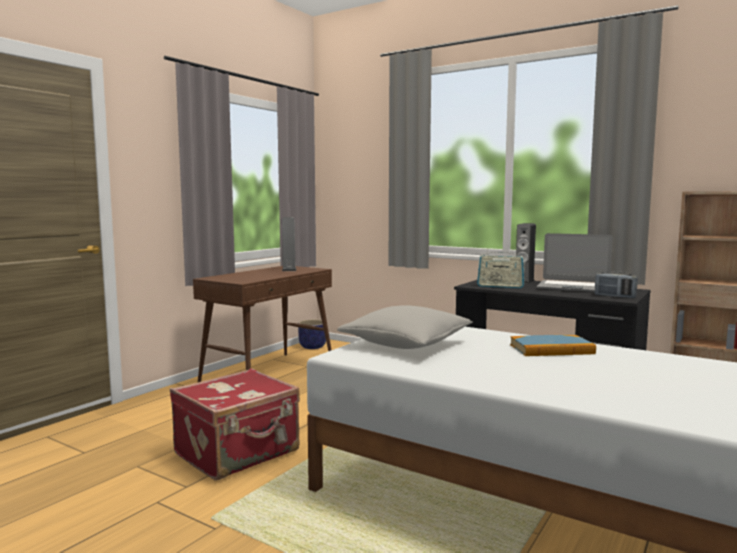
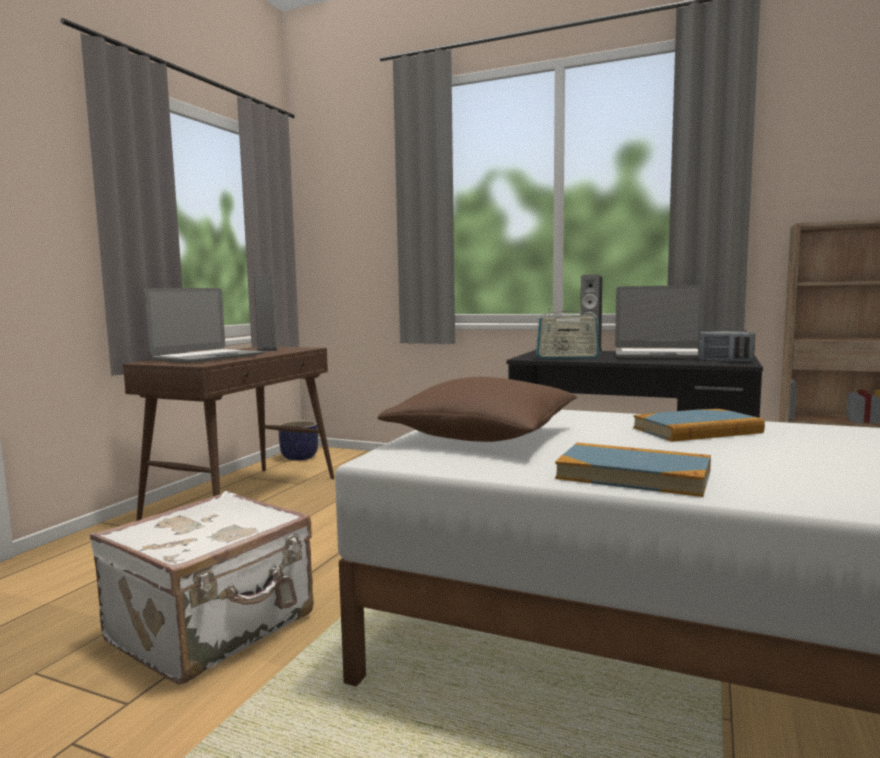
camera: 10 degrees left, 0 degrees up
red suitcase [170,368,300,480] -> white suitcase [90,491,314,685]
grey pillow [337,305,473,349] -> brown pillow [378,377,577,442]
none -> laptop [144,288,264,363]
none -> book [555,442,711,497]

